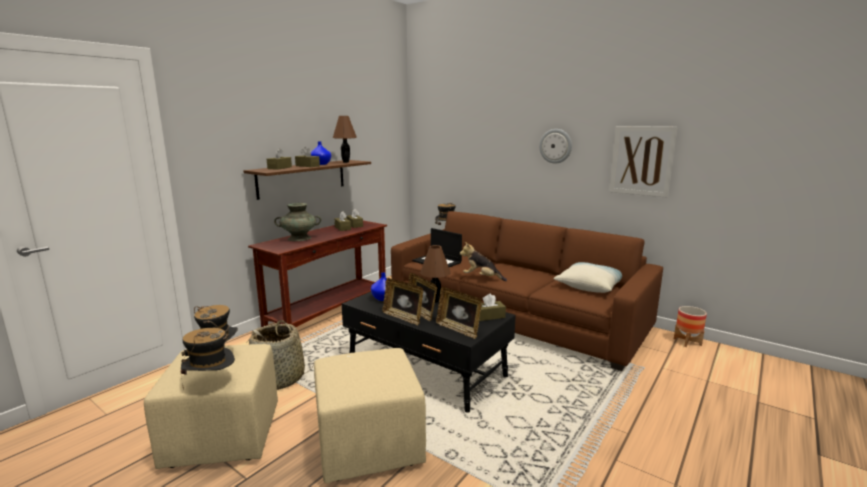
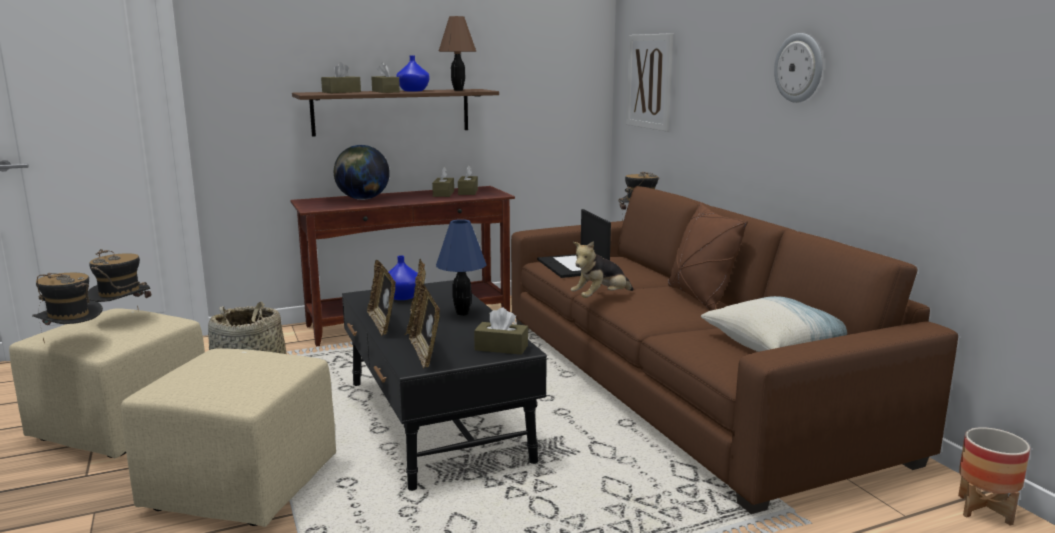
camera: 30 degrees right, 0 degrees up
turquoise vase [274,203,321,241] -> globe [334,145,390,200]
brown table lamp [420,245,450,303] -> blue table lamp [436,219,486,316]
plush toy [460,242,507,281] -> plush toy turned 90 degrees counterclockwise [571,241,633,298]
picture [609,126,677,198] -> picture moved to [626,33,673,131]
none -> brown pillow [668,202,748,311]

